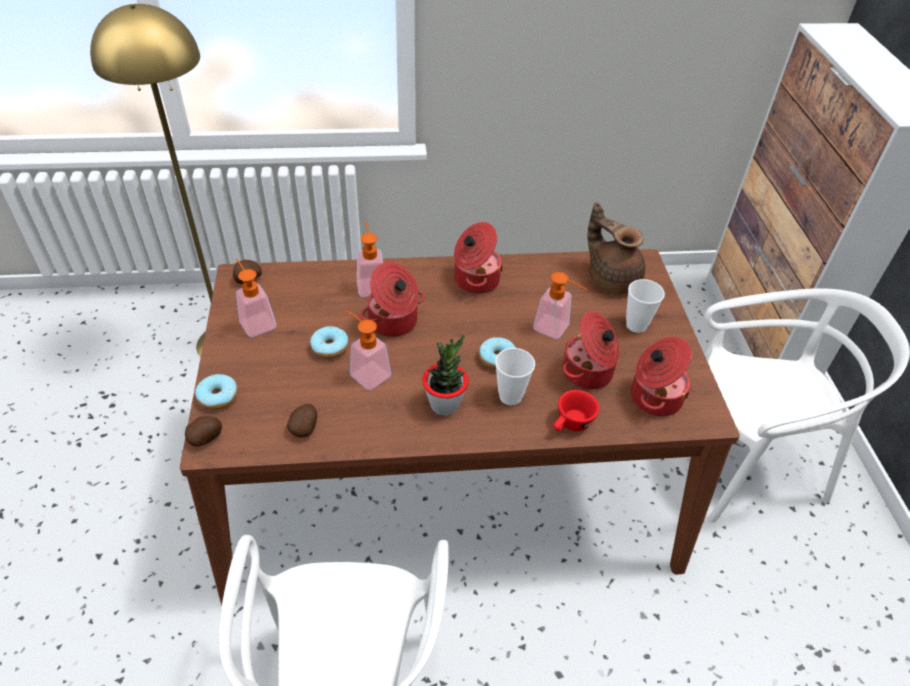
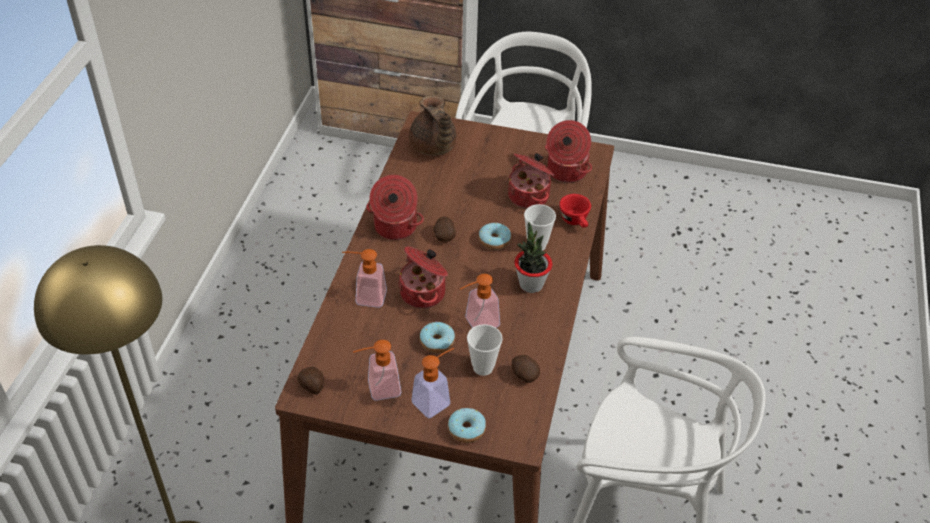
camera: 70 degrees left, 0 degrees up
potato [185,416,222,447] -> potato moved to [433,217,456,242]
soap dispenser [533,272,587,339] -> soap dispenser moved to [411,348,454,418]
brown teapot [587,202,645,294] -> brown teapot turned 90 degrees counterclockwise [409,95,456,156]
cup [626,279,665,333] -> cup moved to [467,324,503,376]

